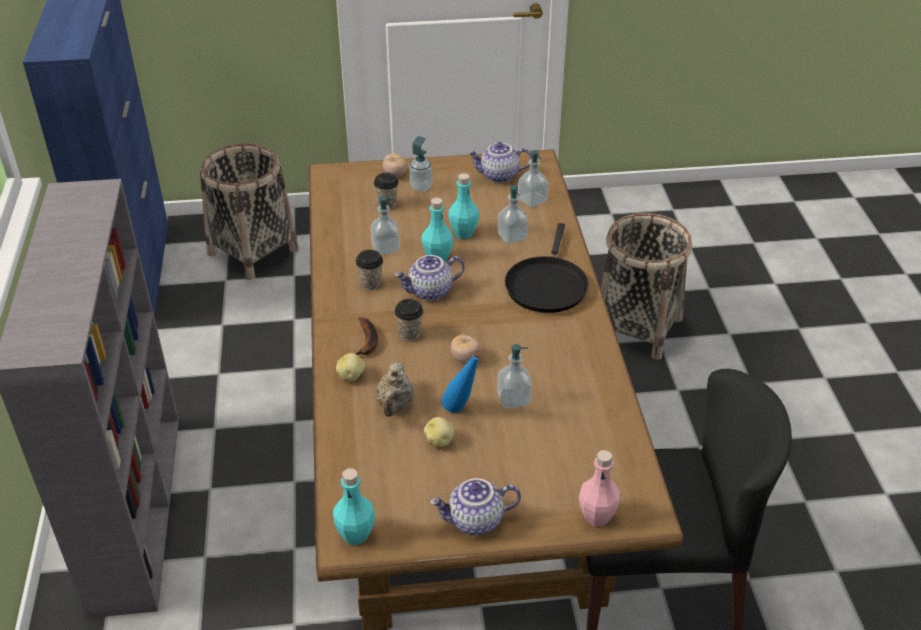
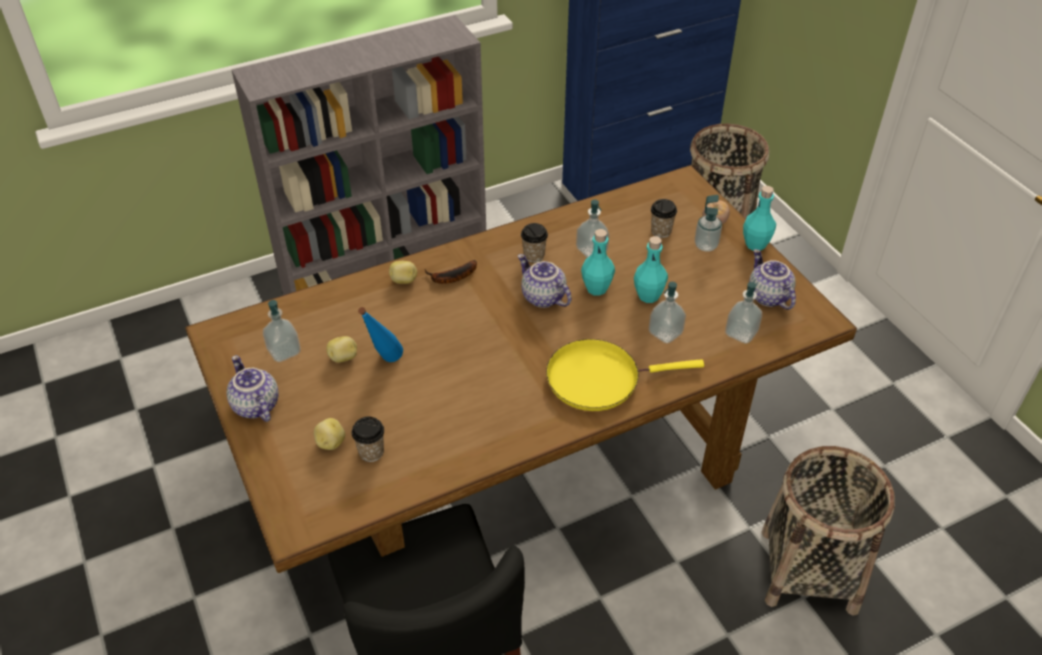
camera: 70 degrees right, 5 degrees up
turquoise bottle [333,468,375,545] -> turquoise bottle moved to [743,186,776,251]
beige teapot [376,362,414,417] -> none
cup [394,299,423,341] -> cup moved to [351,417,384,462]
tomato [451,335,481,363] -> none
soap dispenser [497,344,532,409] -> soap dispenser moved to [263,300,300,362]
black frying pan [505,223,589,313] -> yellow frying pan [546,339,704,411]
pink bottle [579,450,621,526] -> none
none -> potato [314,418,345,450]

